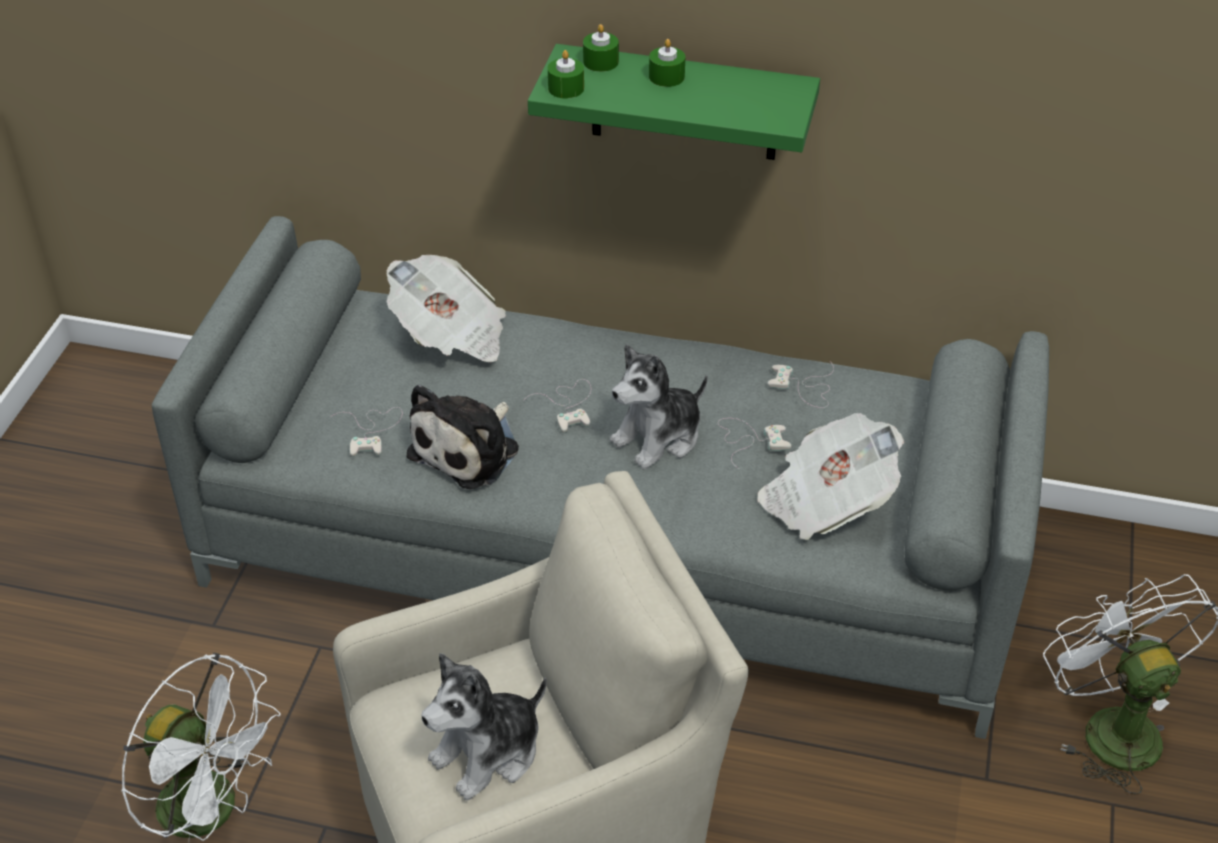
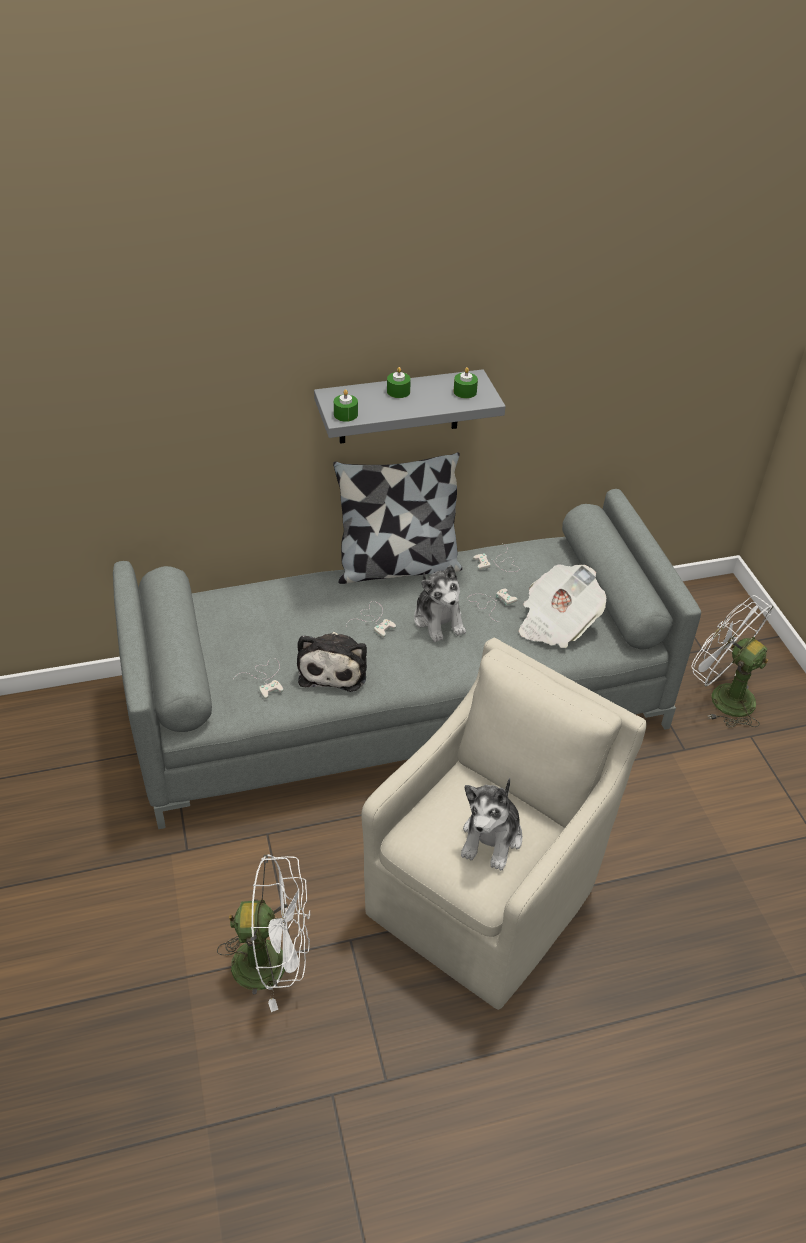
camera: 30 degrees left, 0 degrees up
newspaper [386,255,506,362] -> none
green shelf [528,44,820,160] -> grey shelf [314,369,506,444]
green candle [583,24,619,72] -> green candle moved to [454,367,478,399]
plush toy [610,344,708,470] -> plush toy turned 45 degrees counterclockwise [414,565,466,642]
none -> pillow [333,452,462,584]

